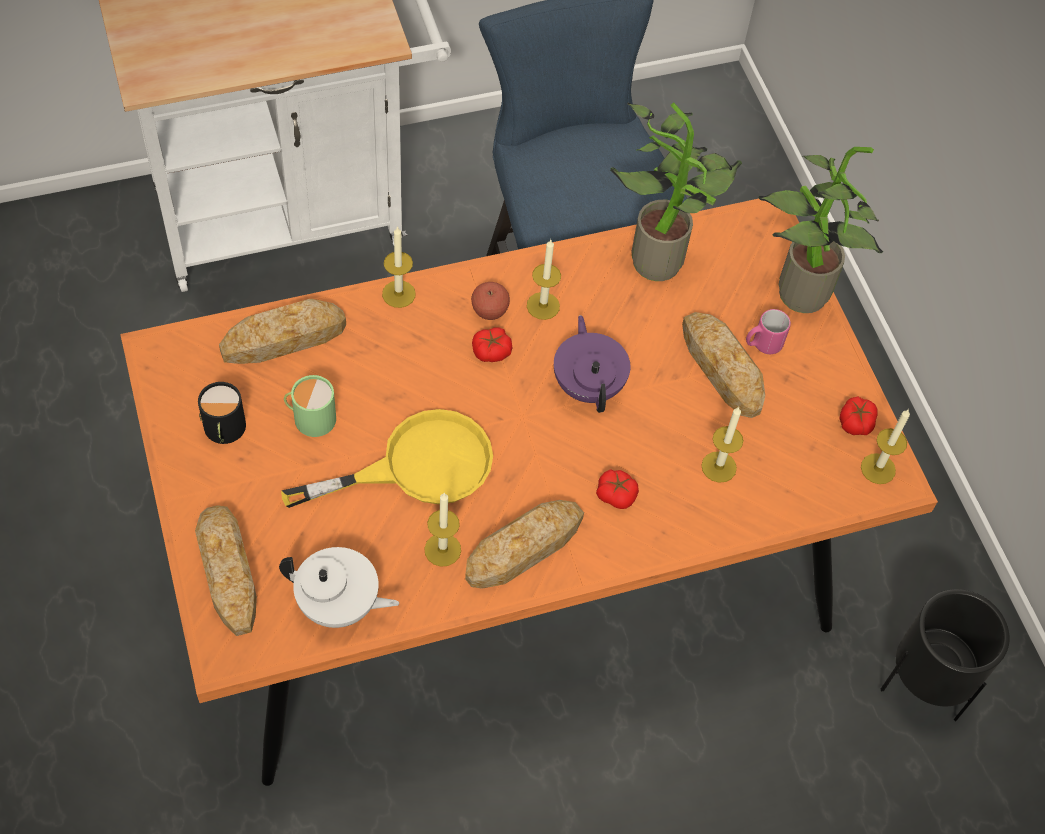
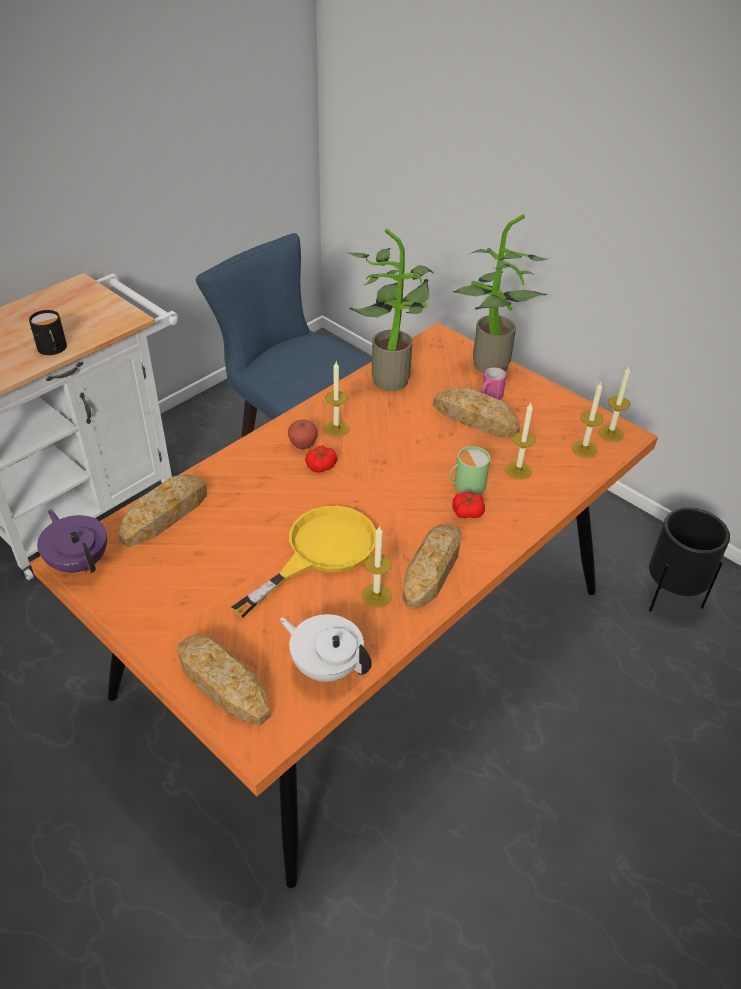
camera: 25 degrees left, 15 degrees down
black mug [198,382,246,444] -> black mug moved to [29,310,67,355]
white teapot [279,547,399,628] -> white teapot turned 135 degrees counterclockwise [279,614,372,682]
green mug [284,375,336,437] -> green mug moved to [449,446,490,495]
candle [382,226,416,308] -> candle moved to [572,382,603,458]
purple teapot [554,315,630,413] -> purple teapot moved to [37,510,107,573]
tomato [839,396,878,435] -> none

